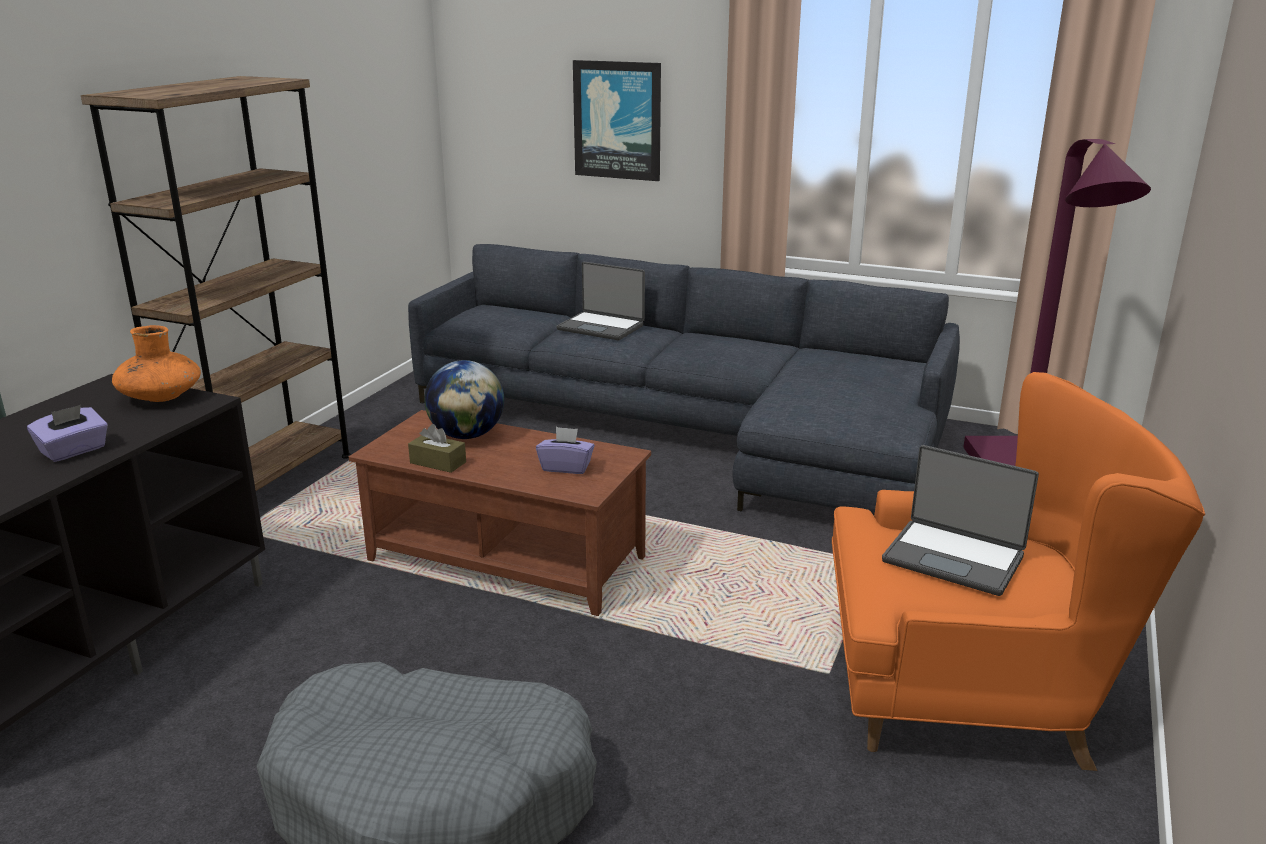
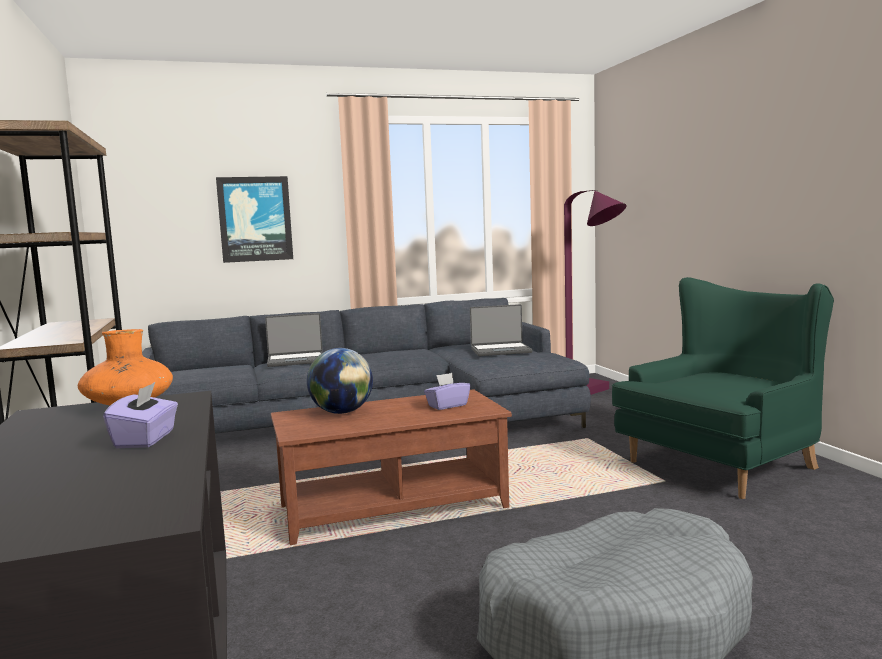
camera: 40 degrees left, 15 degrees down
brown tissue box [408,424,466,473] -> none
orange armchair [832,372,1205,771] -> green armchair [612,277,834,499]
laptop [882,445,1039,596] -> laptop moved to [470,304,532,356]

